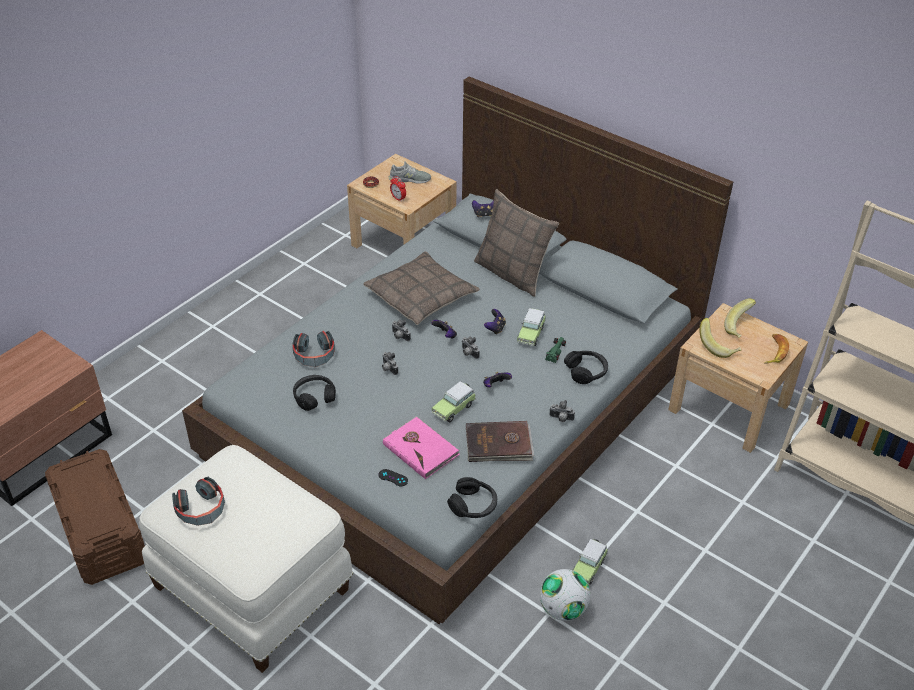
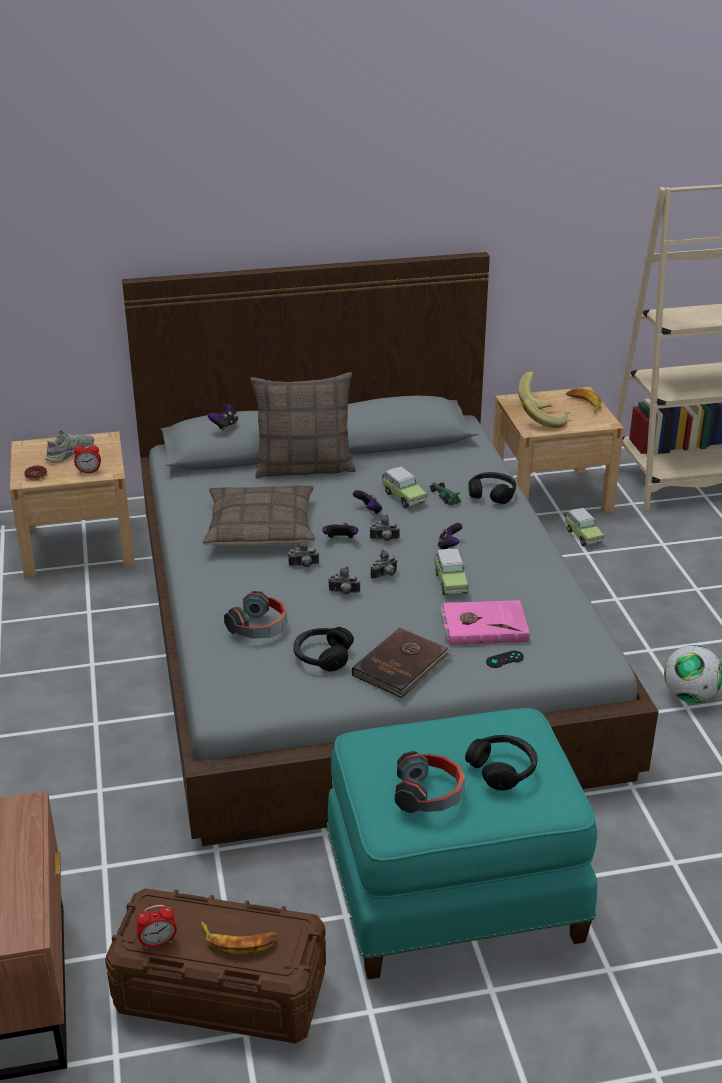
camera: 50 degrees left, 10 degrees down
white ottoman [139,445,353,673] -> turquoise ottoman [327,708,597,980]
black headphones [447,477,497,518] -> black headphones moved to [465,735,538,790]
brown book [466,421,534,462] -> brown book moved to [352,628,453,698]
camera [549,400,575,422] -> camera moved to [371,550,398,579]
toy car [573,539,608,585] -> toy car moved to [564,508,605,546]
none -> alarm clock [136,905,177,949]
none -> banana [201,922,277,955]

